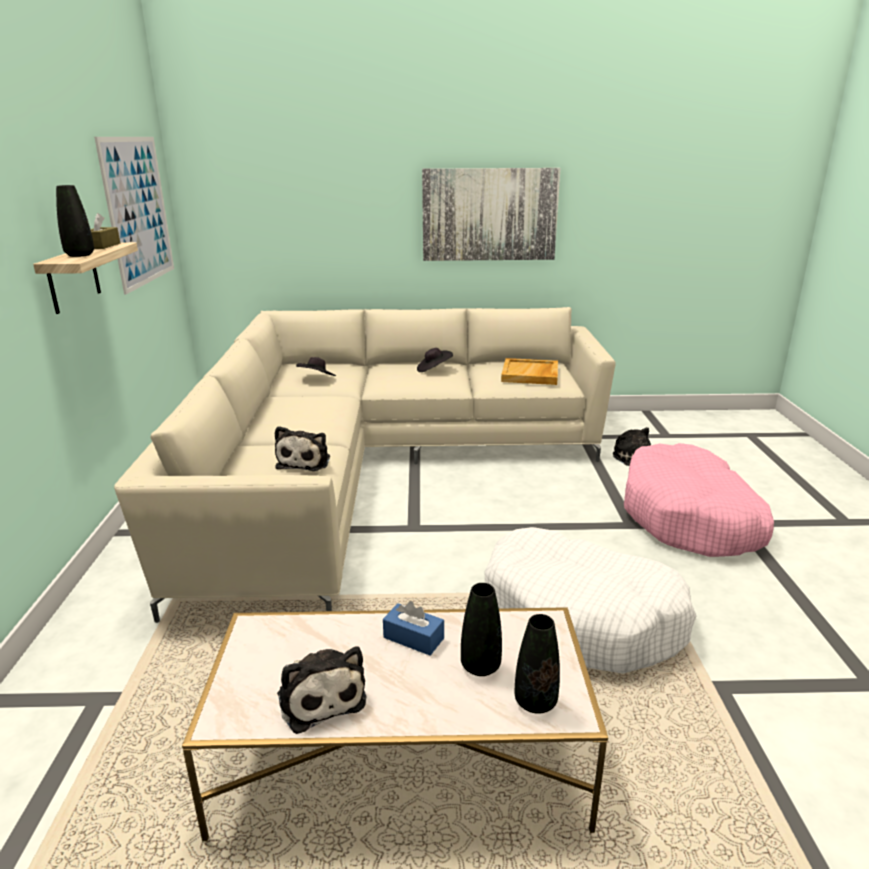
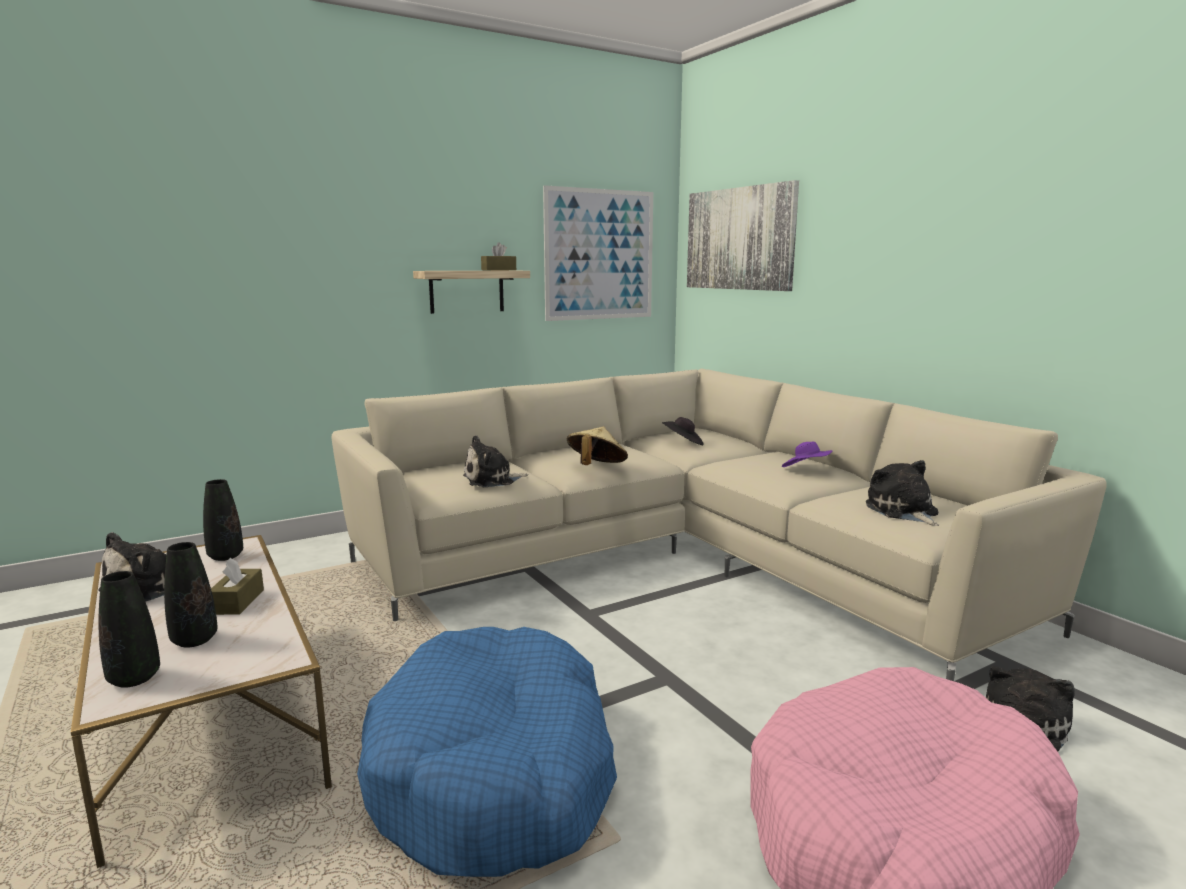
camera: 60 degrees right, 10 degrees down
black vase [56,185,94,257] -> black vase moved to [203,479,243,561]
blue tissue box [383,601,444,655] -> brown tissue box [211,557,264,615]
black hat [417,348,453,372] -> purple hat [782,442,832,467]
picture [422,168,561,261] -> picture moved to [687,180,799,291]
white dog bed [485,527,696,674] -> blue dog bed [357,627,617,877]
beige tray [501,358,558,385] -> plush toy [866,460,939,526]
none -> beige hat [567,427,628,465]

